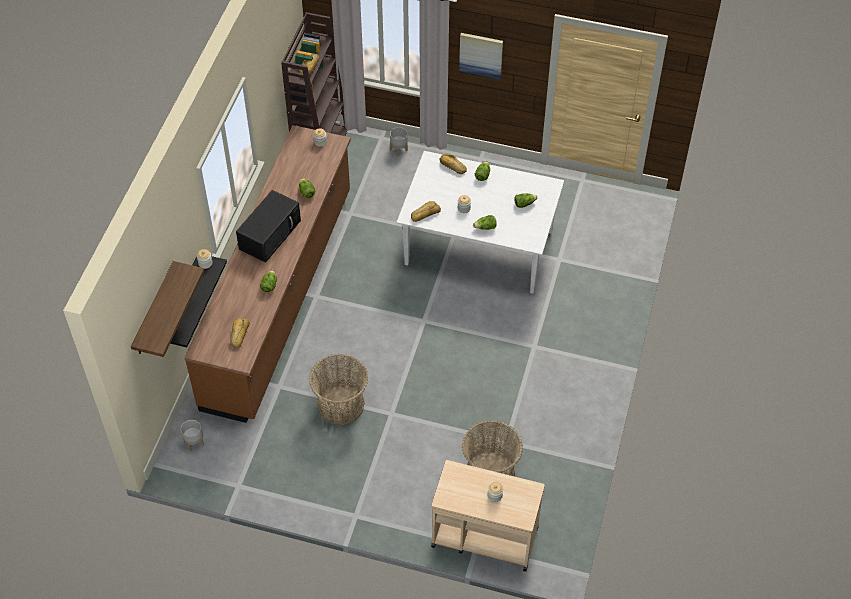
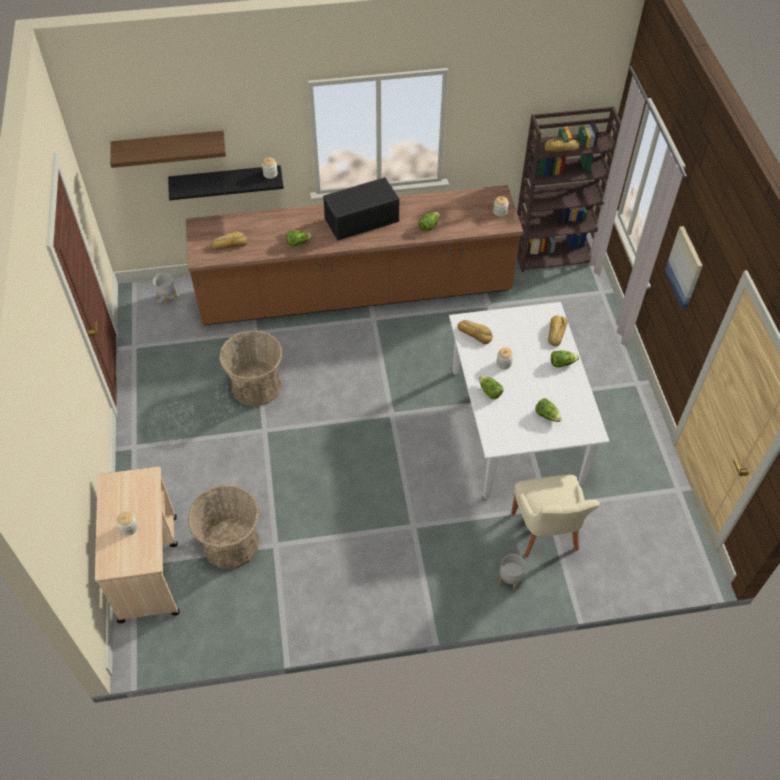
camera: 65 degrees right, 0 degrees up
black microwave [236,190,301,263] -> black microwave turned 150 degrees clockwise [323,177,399,241]
grey planter [390,127,408,156] -> grey planter moved to [499,554,526,590]
none -> beige chair [511,475,600,558]

